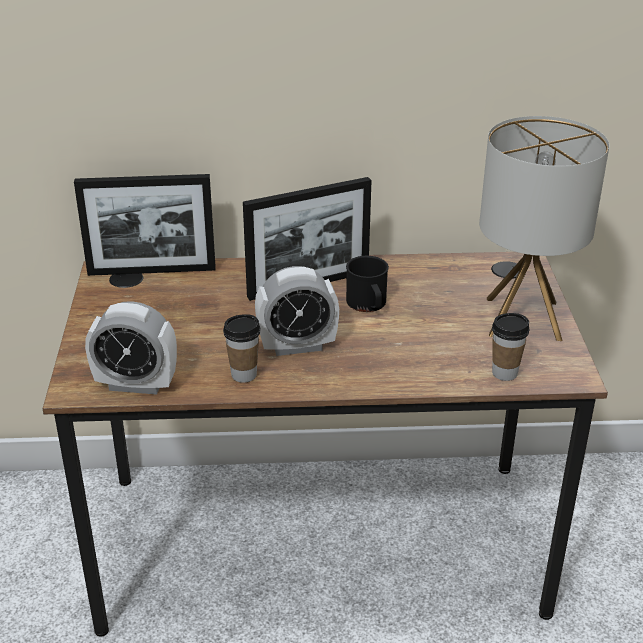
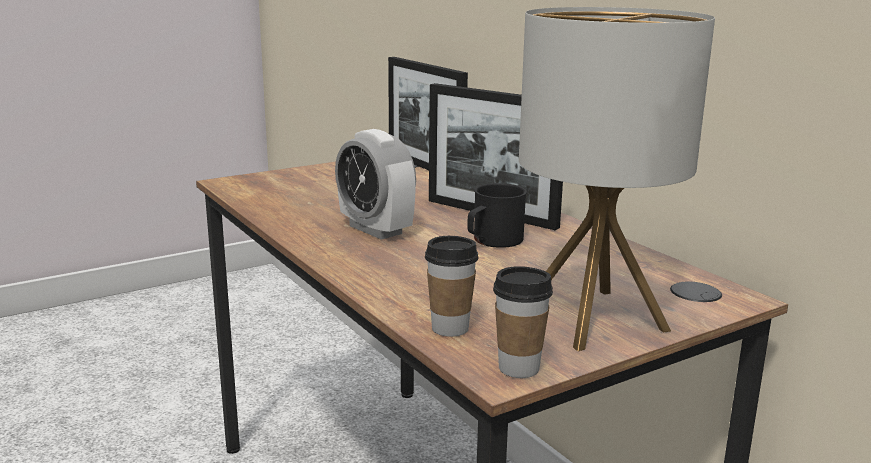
camera: 60 degrees right, 15 degrees down
alarm clock [85,301,177,395] -> none
cup [223,314,260,383] -> cup moved to [493,266,553,378]

